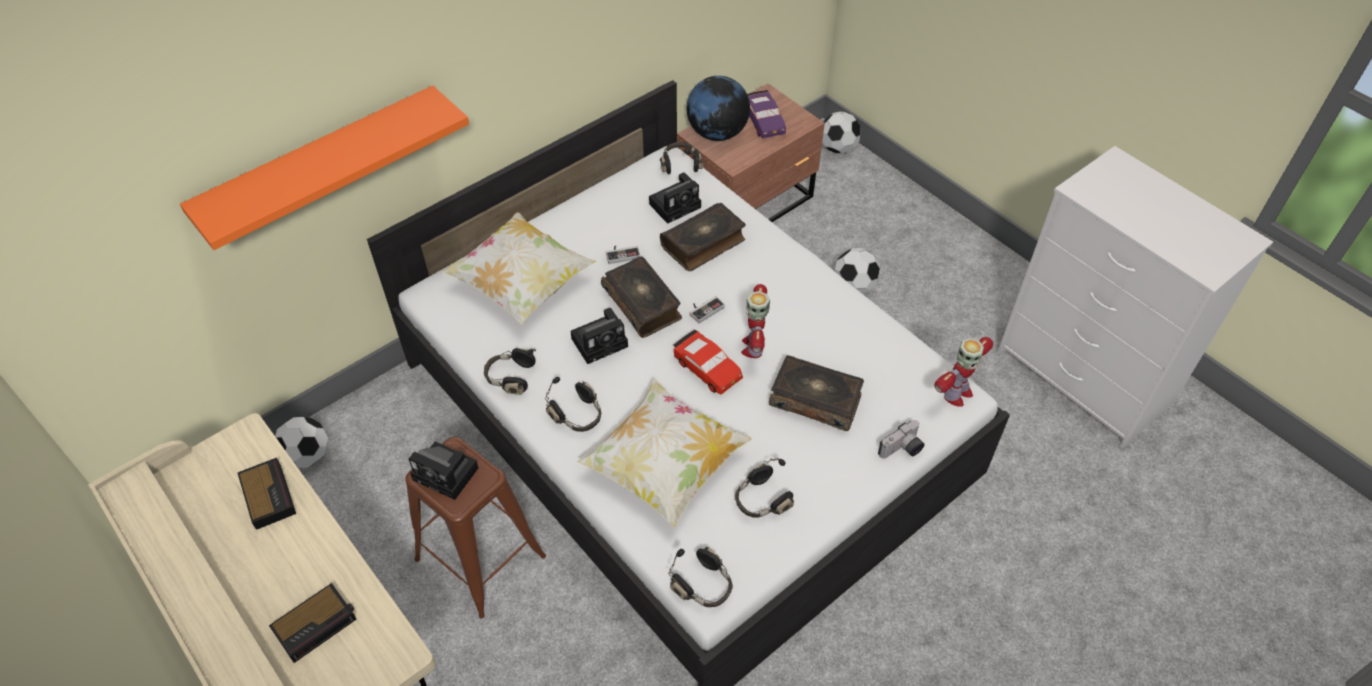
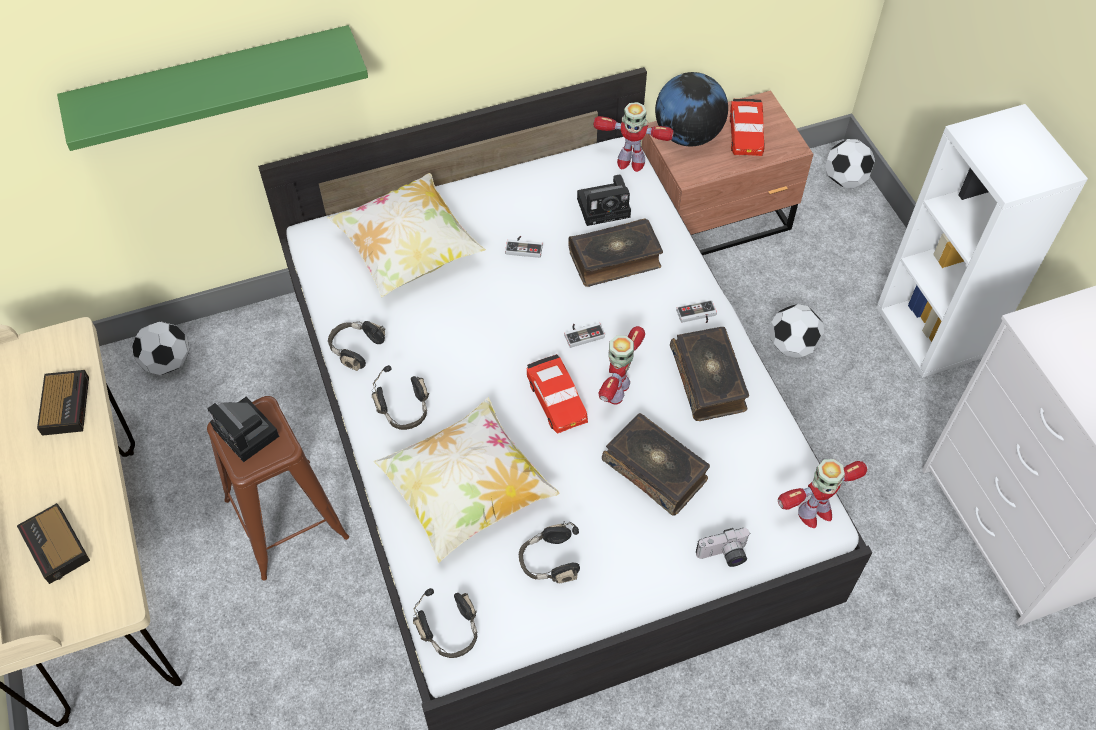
camera: 20 degrees right, 5 degrees up
orange shelf [180,85,469,250] -> green shelf [57,25,368,151]
alarm clock [269,583,356,663] -> alarm clock turned 75 degrees clockwise [17,503,90,584]
camera [570,308,628,364] -> none
book [601,256,682,338] -> book moved to [670,327,749,421]
black headphones [660,142,703,174] -> toy robot [594,102,674,172]
purple toy car [747,90,786,139] -> red toy car [730,99,765,156]
none -> game controller [676,300,717,323]
none -> white bookcase [876,104,1088,378]

